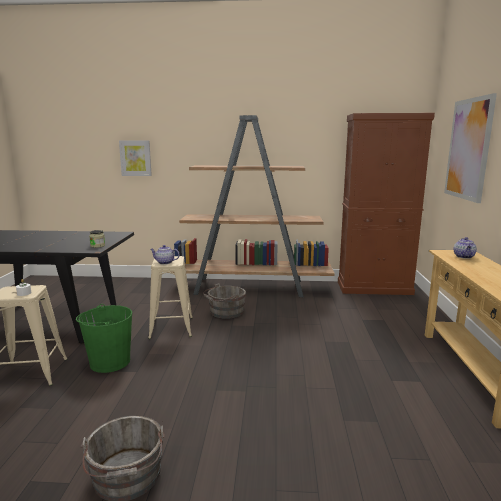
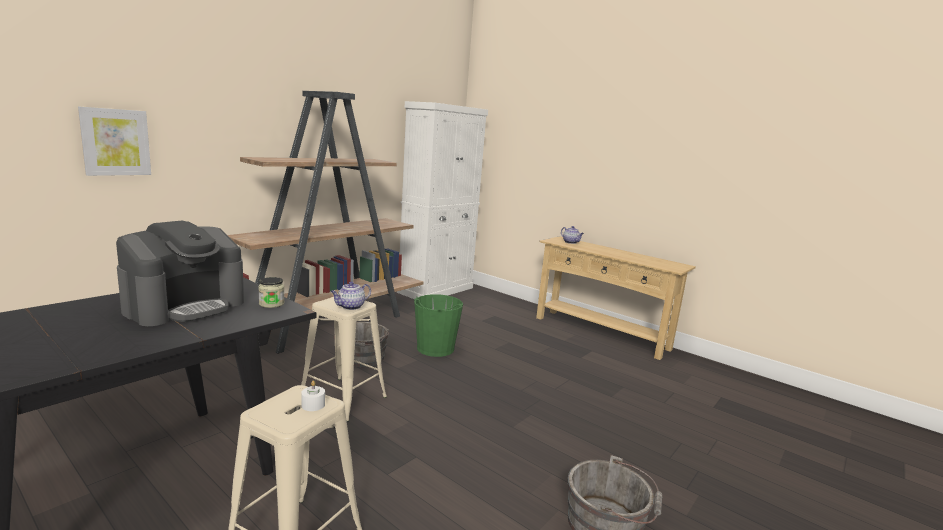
camera: 55 degrees left, 0 degrees up
green bucket [76,304,132,373] -> green bucket moved to [414,294,463,357]
brown cabinet [338,113,435,295] -> white cabinet [397,101,488,299]
picture [444,93,497,203] -> none
none -> coffee machine [116,221,244,326]

